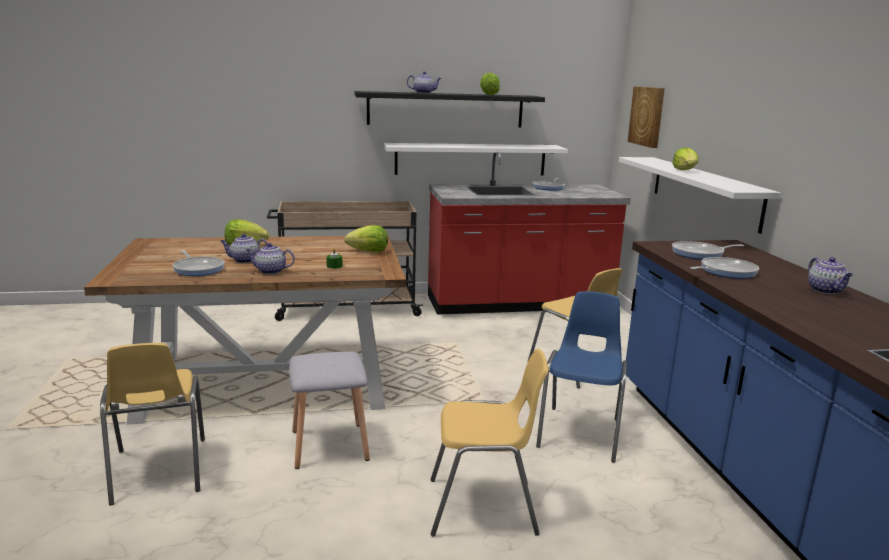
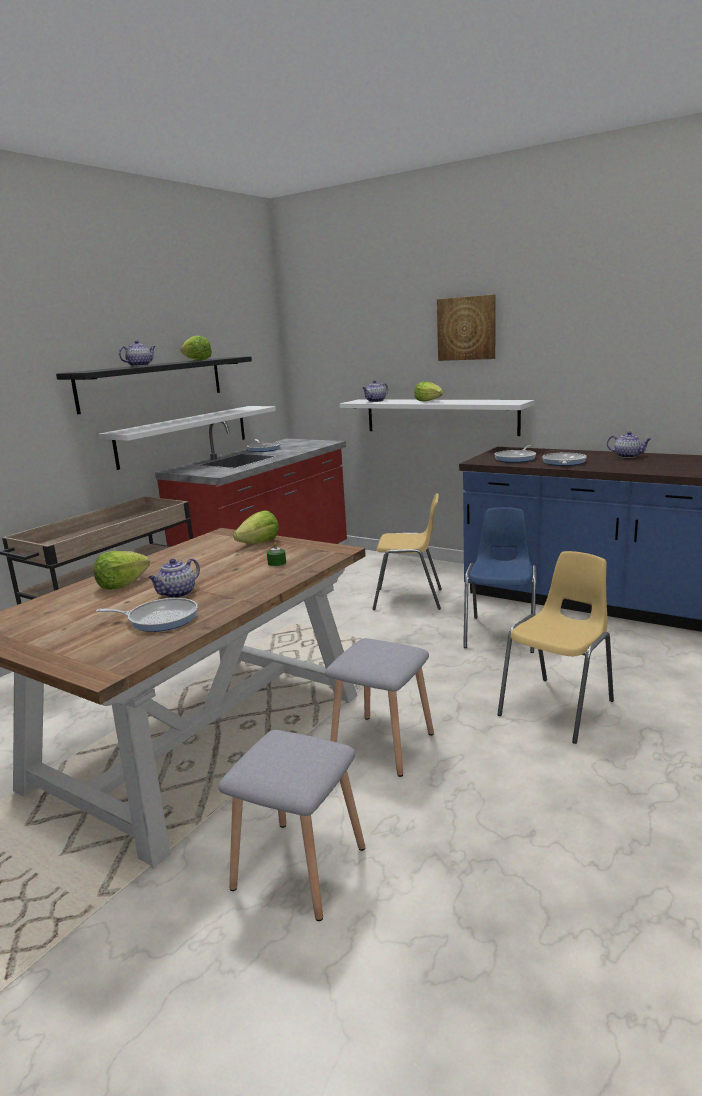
camera: 45 degrees left, 0 degrees up
yellow chair [100,343,205,505] -> grey stool [218,730,365,921]
teapot [246,243,295,274] -> teapot moved to [362,380,388,402]
blue chair [536,291,627,463] -> blue chair turned 45 degrees clockwise [463,507,537,653]
picture [628,86,665,148] -> picture moved to [437,294,495,361]

